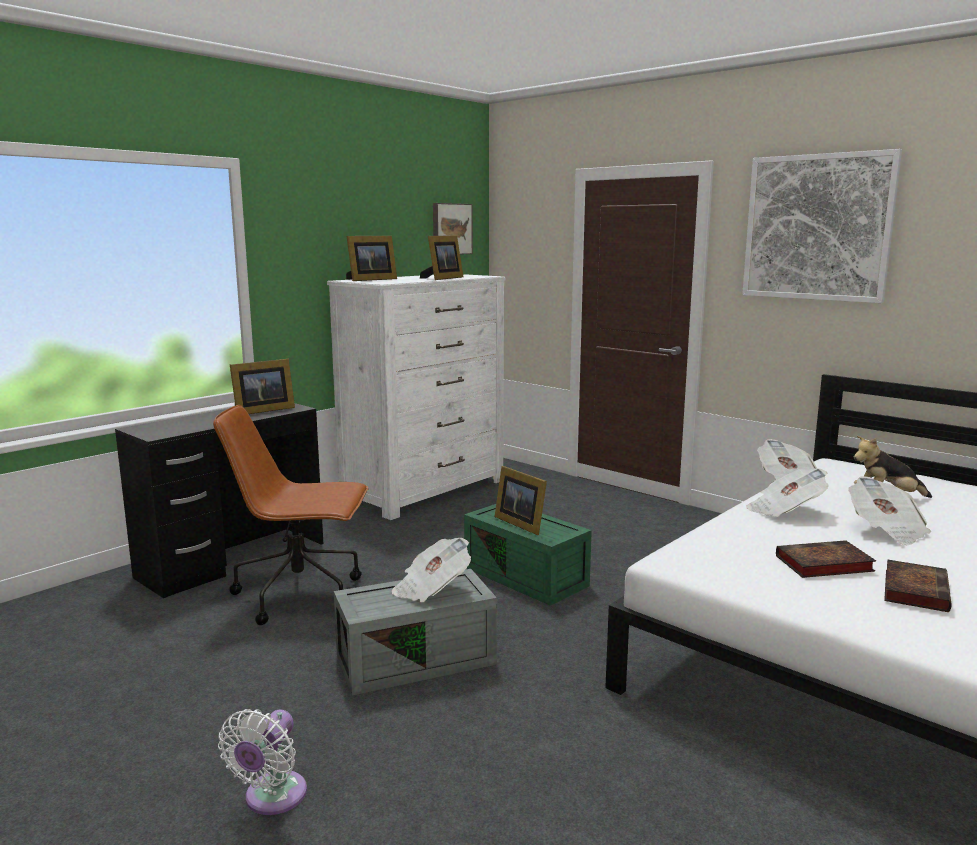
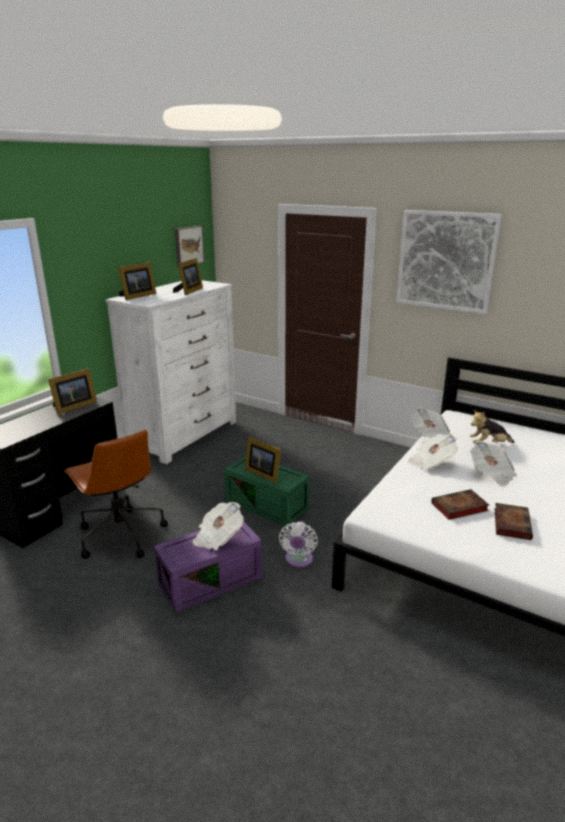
camera: 10 degrees left, 10 degrees up
brown office chair [213,405,368,625] -> brown office chair turned 120 degrees counterclockwise [64,430,168,559]
white fan [218,709,307,815] -> white fan moved to [279,521,318,568]
grey storage box [334,569,497,696] -> purple storage box [154,521,262,613]

